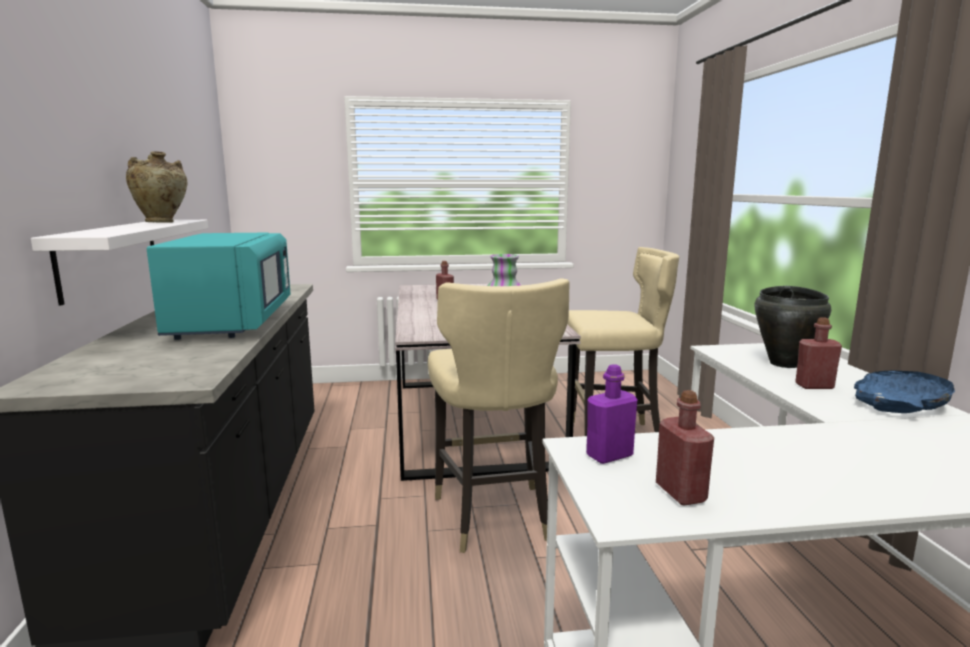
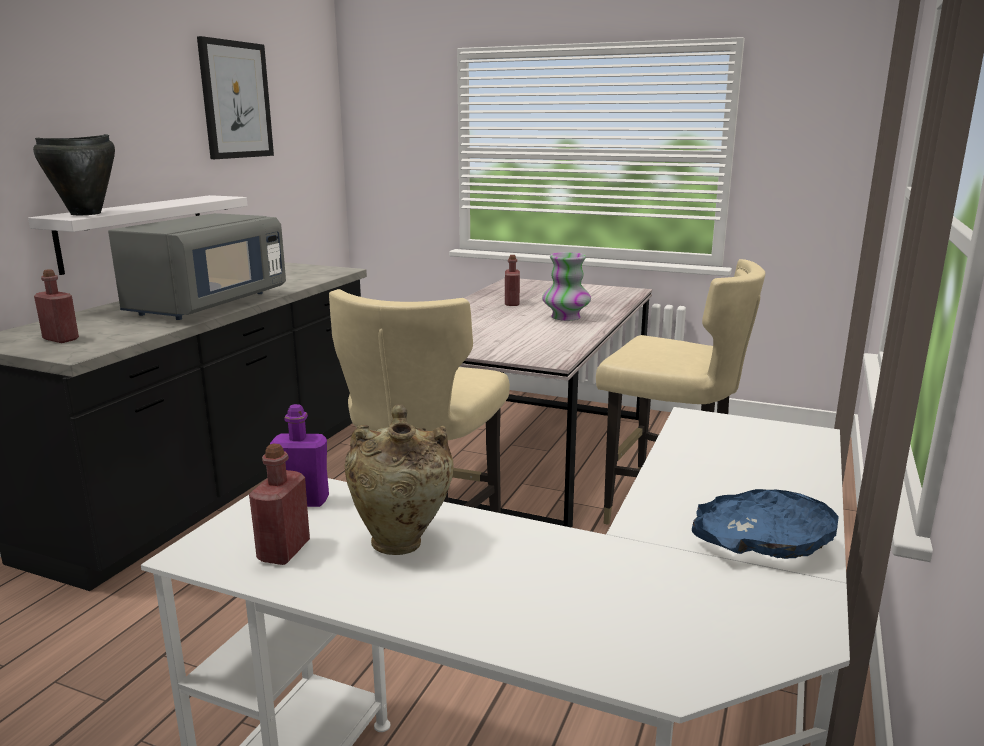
camera: 30 degrees right, 5 degrees up
beige vase [126,151,187,223] -> beige vase moved to [344,404,454,555]
turquoise microwave [147,233,291,340] -> grey microwave [108,213,286,320]
black cooking pot [755,286,831,368] -> black cooking pot moved to [33,134,115,215]
red bottle [795,317,842,389] -> red bottle moved to [34,269,79,343]
none -> picture [197,36,274,159]

